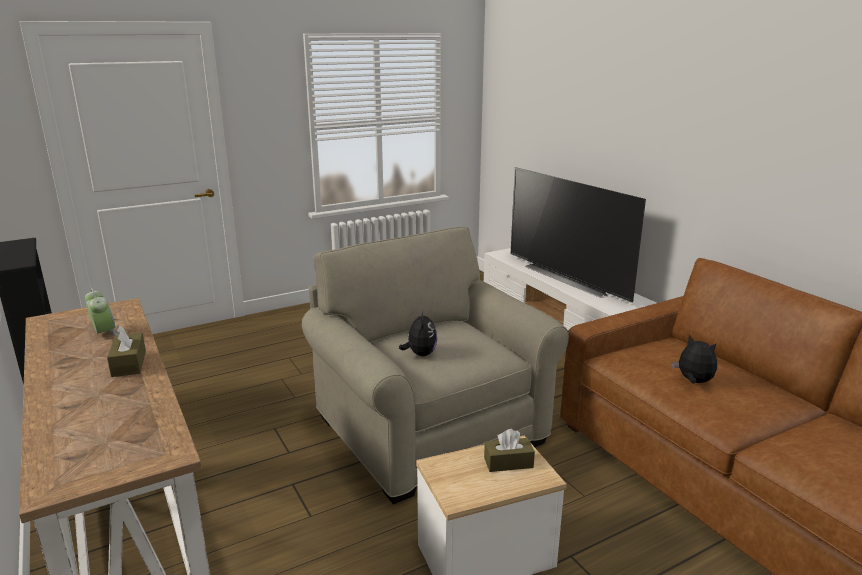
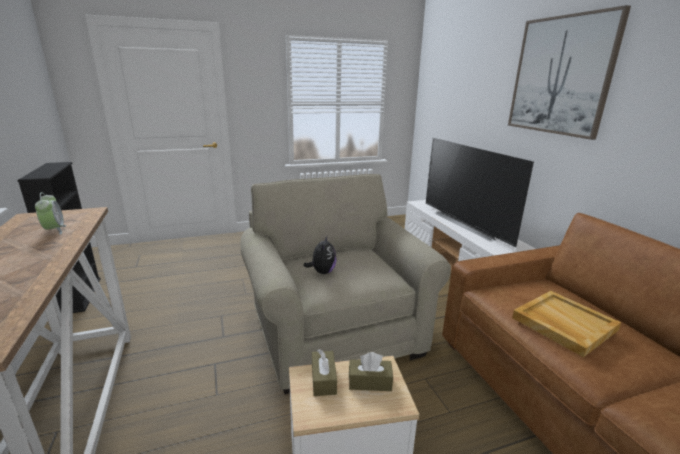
camera: 10 degrees right, 0 degrees up
brown tissue box [107,325,146,377] -> brown tissue box moved to [312,349,337,396]
plush toy [672,335,717,383] -> beige tray [512,291,621,357]
none -> picture [508,5,631,140]

